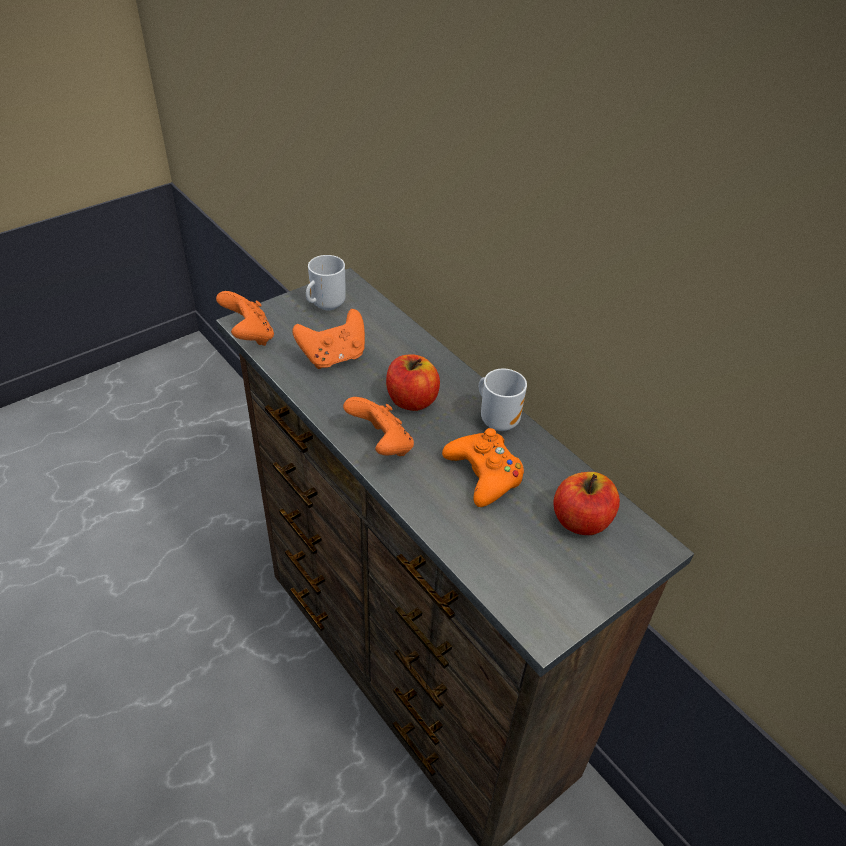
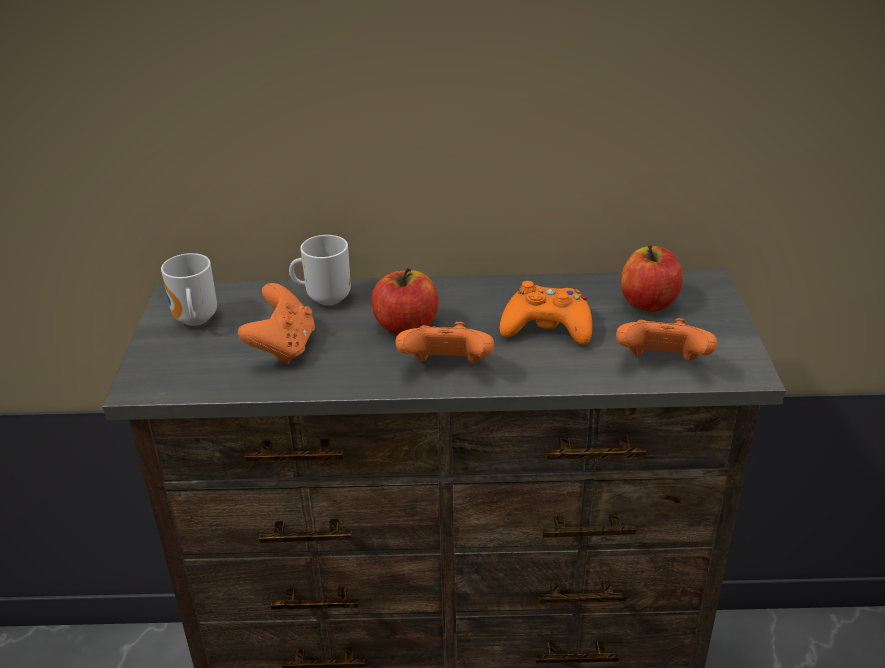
camera: 50 degrees left, 10 degrees down
orange game controller [216,291,274,346] -> orange game controller moved to [616,318,717,361]
mug [479,369,527,431] -> mug moved to [289,235,351,306]

